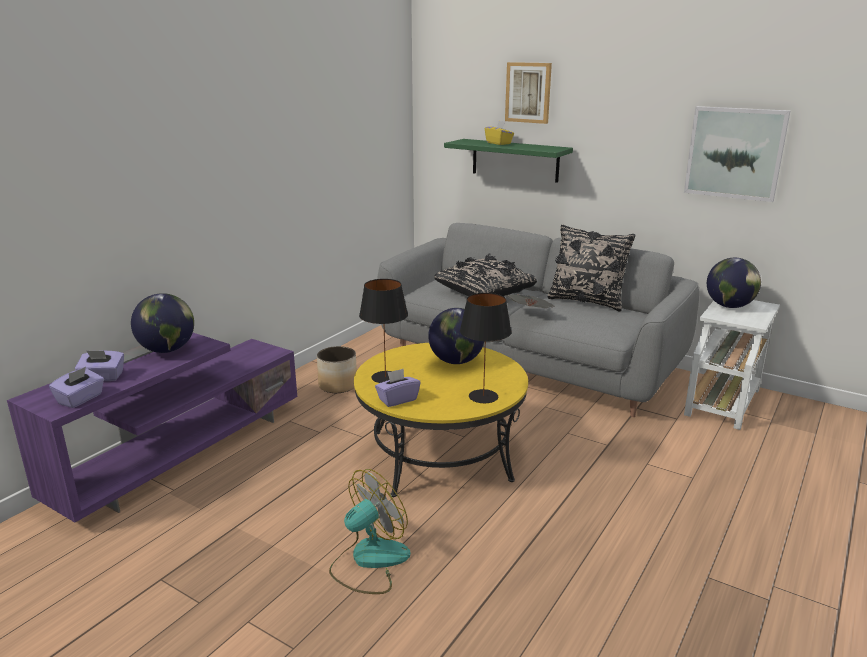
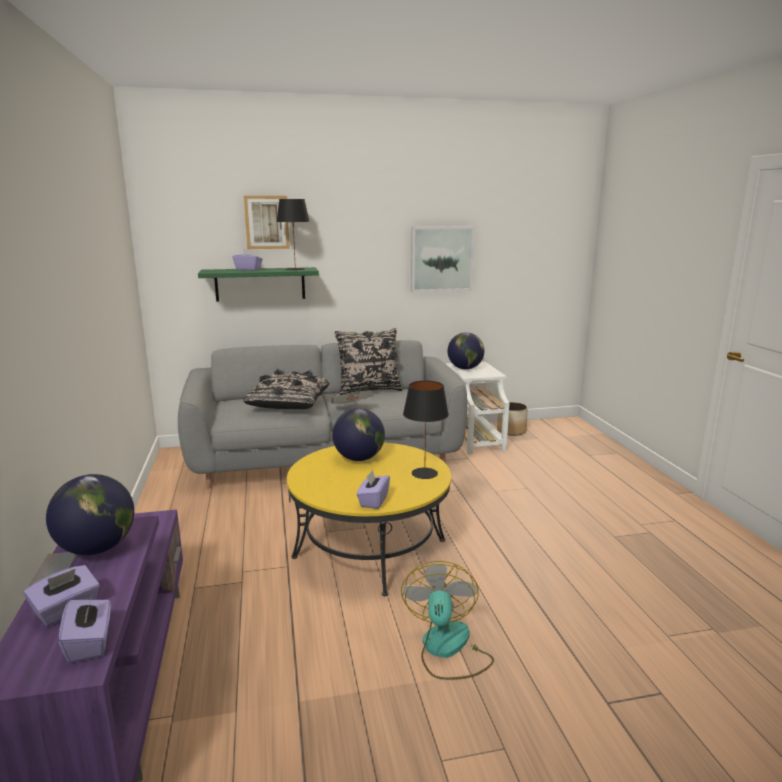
camera: 45 degrees left, 5 degrees down
planter [317,346,357,393] -> planter moved to [497,402,528,436]
black table lamp [359,279,408,383] -> black table lamp moved to [276,199,310,270]
yellow tissue box [485,121,514,145] -> purple tissue box [232,249,263,270]

